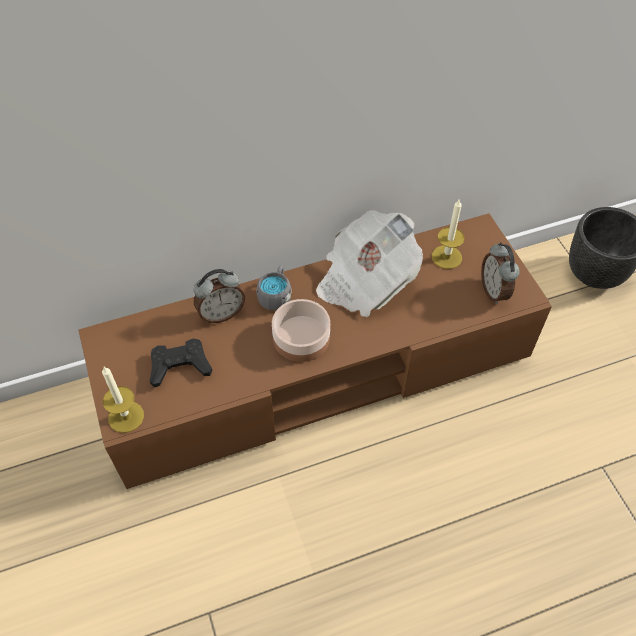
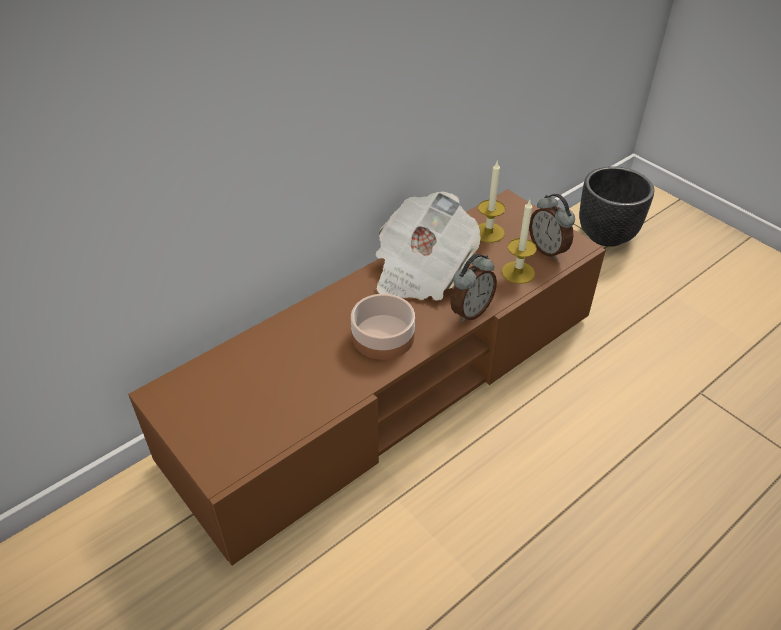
camera: 20 degrees left, 10 degrees down
candle [102,367,144,433] -> candle moved to [502,200,537,284]
black game controller [150,338,212,388] -> none
alarm clock [194,269,245,323] -> alarm clock moved to [450,254,497,322]
grey mug [256,265,292,310] -> none

